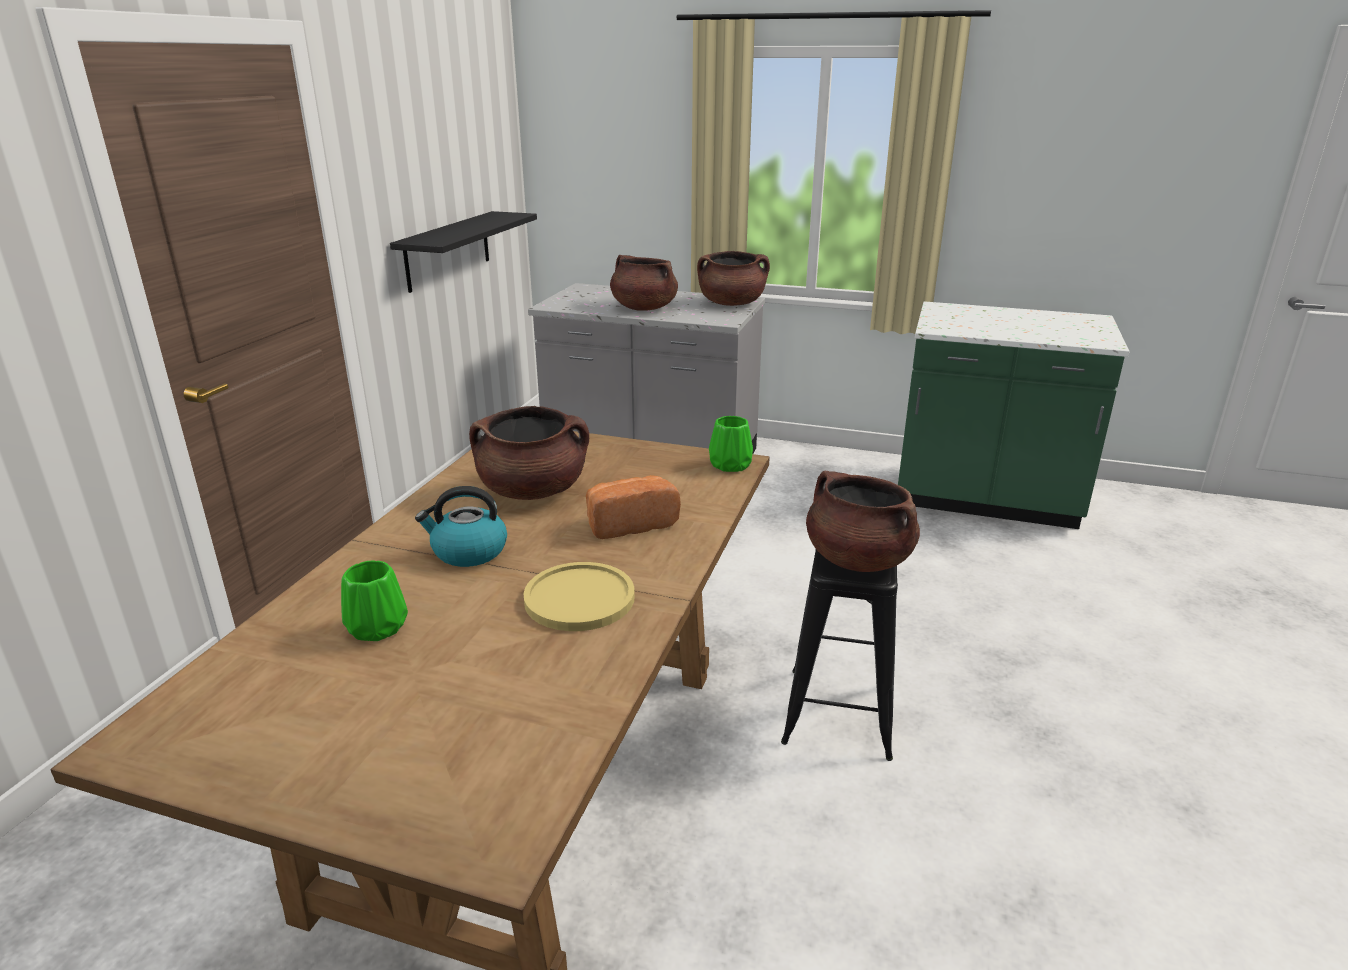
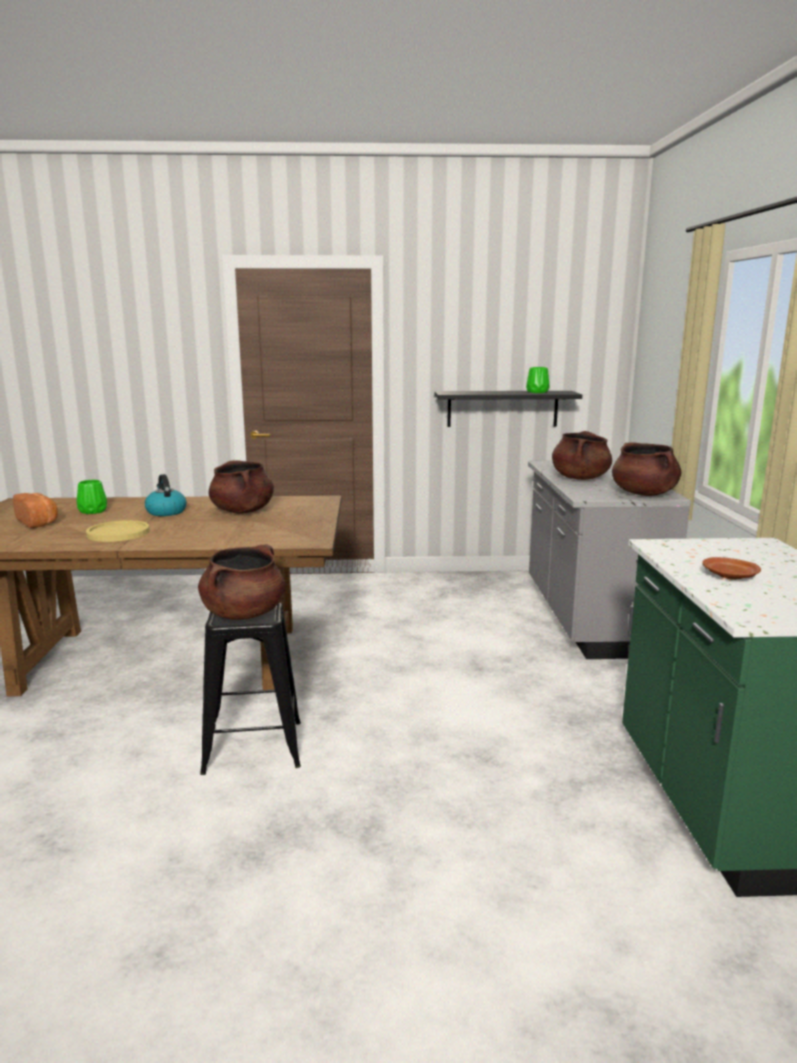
camera: 70 degrees right, 10 degrees down
bread [586,475,681,539] -> bread moved to [13,493,58,528]
green vase [709,416,753,472] -> green vase moved to [526,367,549,393]
none -> brown plate [702,557,761,579]

